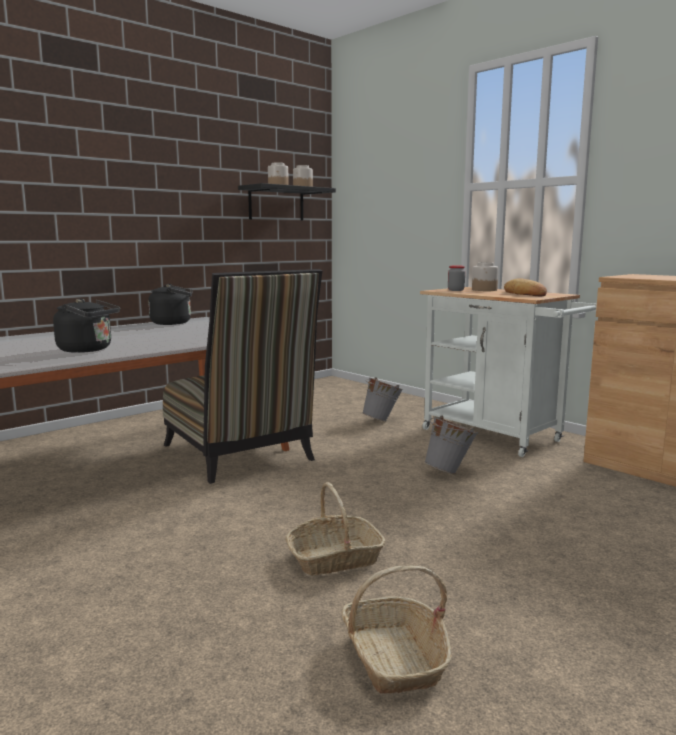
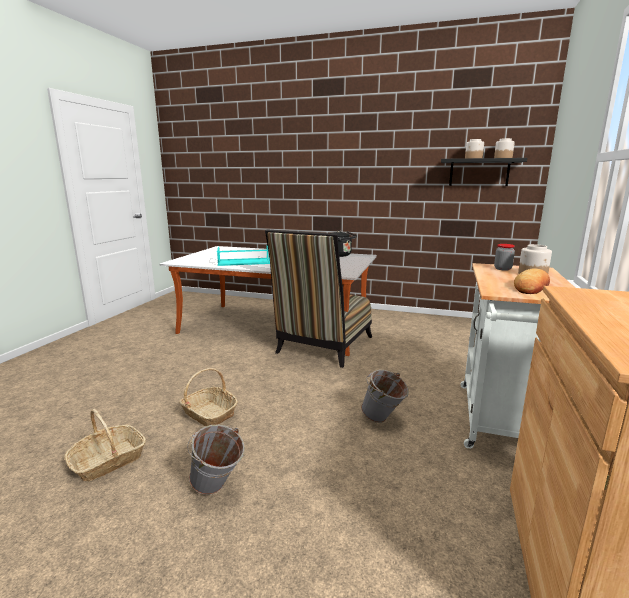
camera: 60 degrees right, 5 degrees up
black kettle [53,299,120,353] -> turquoise tray [217,245,270,266]
grey bucket [362,377,403,422] -> grey bucket moved to [187,425,245,495]

